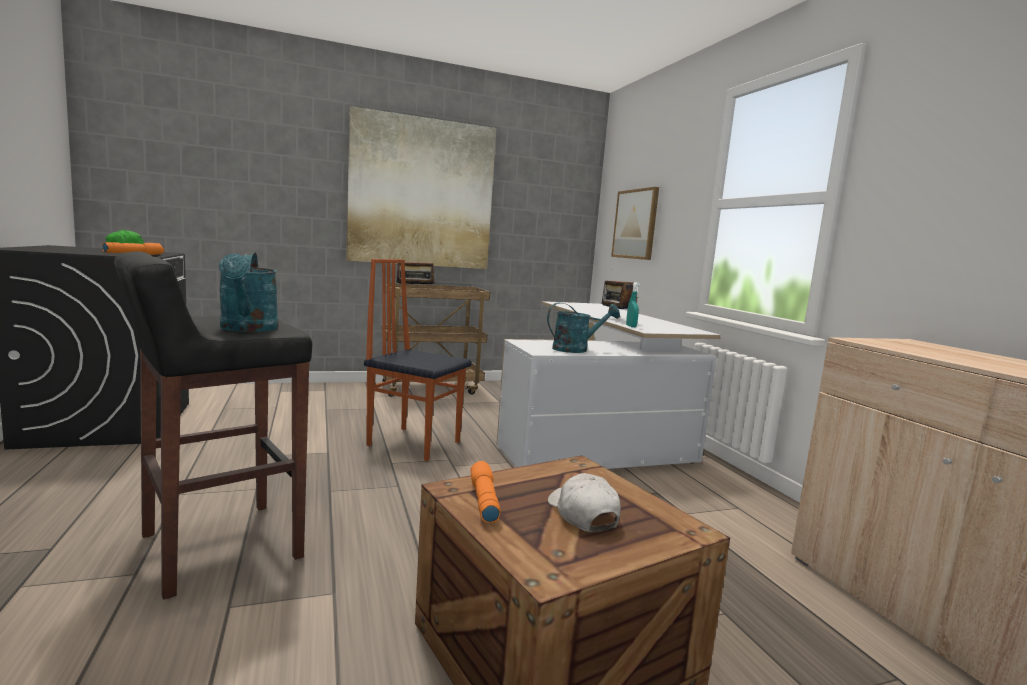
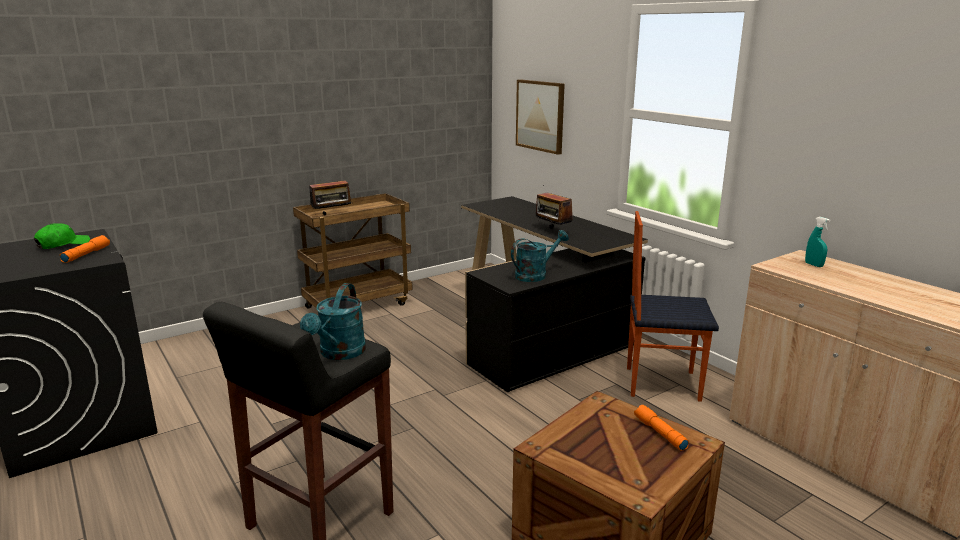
camera: 15 degrees left, 10 degrees up
turquoise watering can [219,252,279,332] -> turquoise watering can turned 45 degrees clockwise [300,283,366,360]
picture [346,106,496,269] -> none
chair [364,259,472,461] -> chair moved to [627,211,719,402]
orange flashlight [470,461,501,523] -> orange flashlight moved to [634,405,689,451]
white desk [496,301,721,469] -> black desk [461,196,648,393]
white cap [548,473,621,532] -> none
turquoise spray bottle [626,282,640,327] -> turquoise spray bottle moved to [805,217,830,267]

